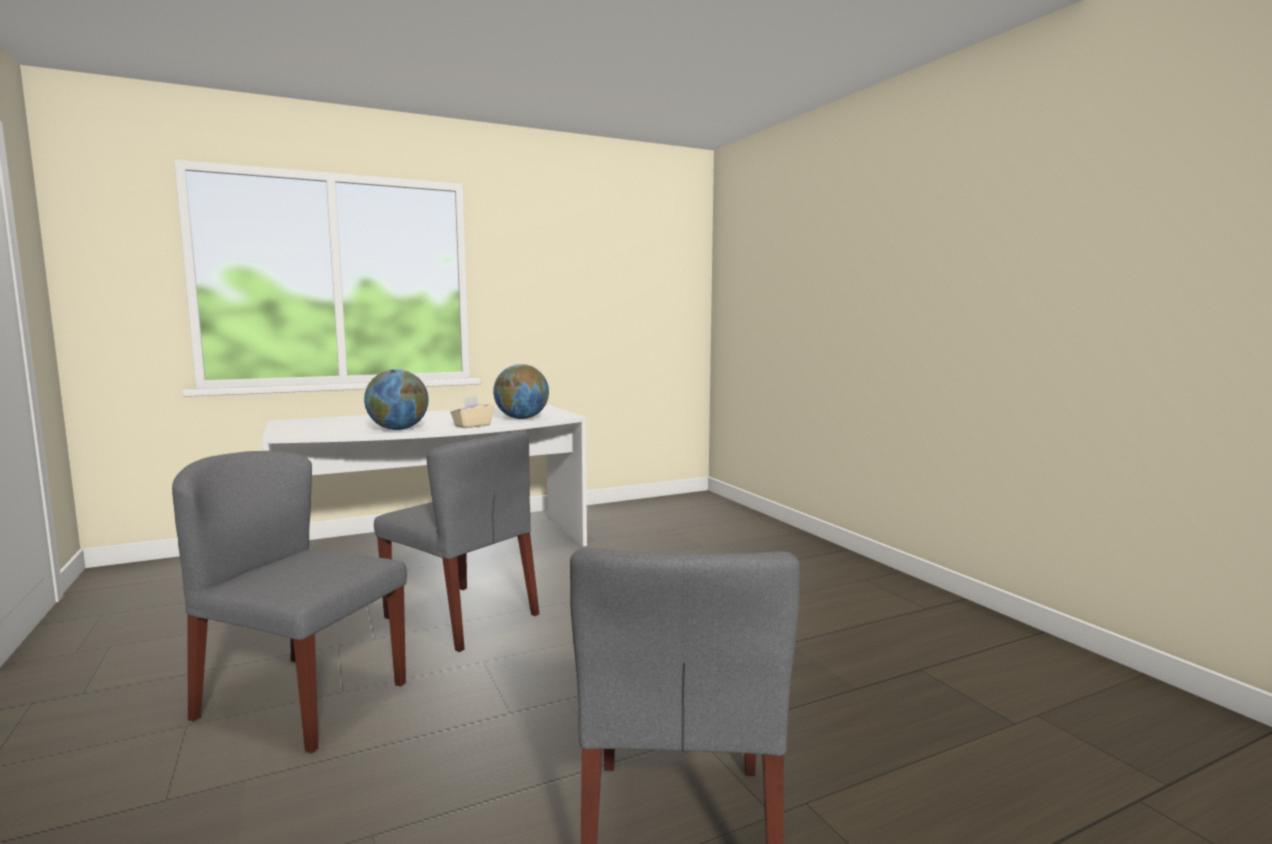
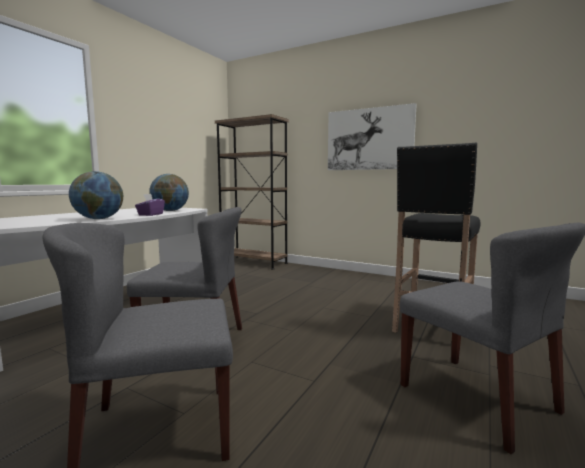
camera: 35 degrees left, 0 degrees up
beige tissue box [450,396,494,428] -> purple tissue box [135,194,165,216]
none -> brown bookcase [215,114,289,269]
none -> picture [328,103,417,170]
none -> black stool [392,143,481,333]

